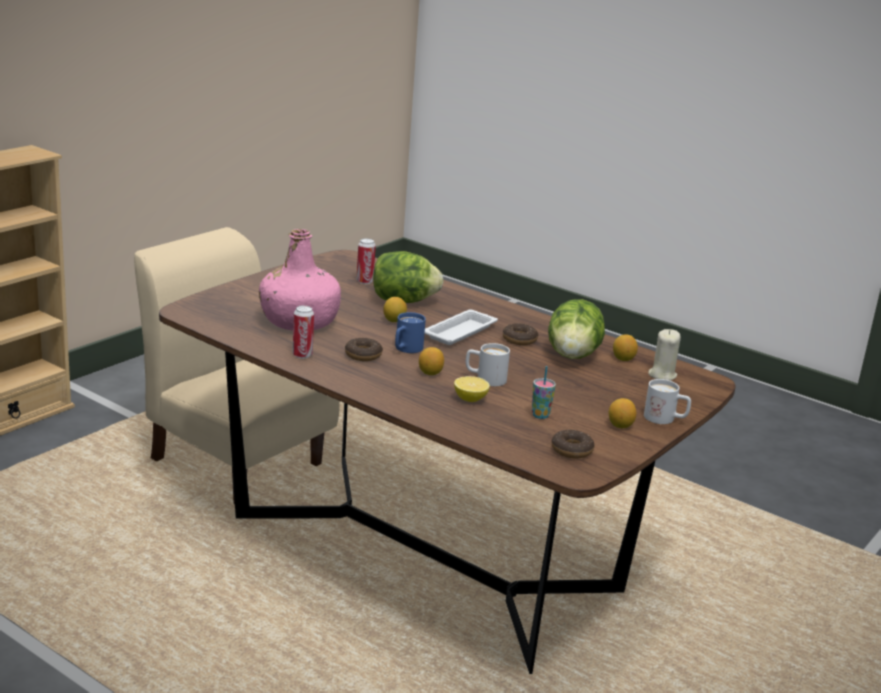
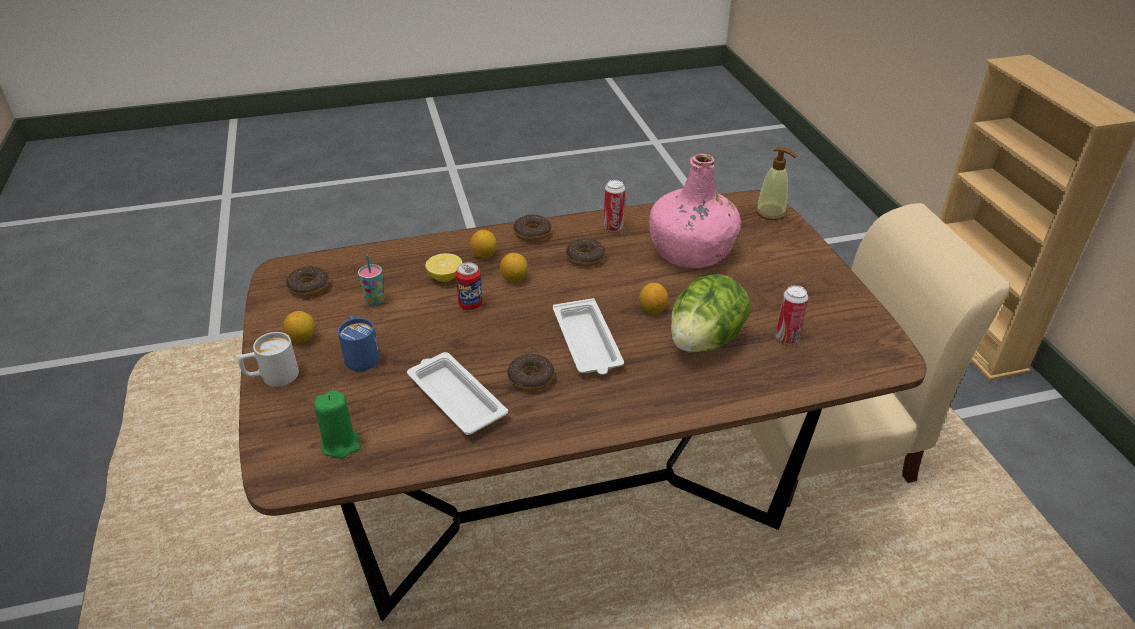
camera: 130 degrees right, 15 degrees up
blue mug [395,312,426,353] -> blue mug moved to [338,315,379,371]
white mug [466,343,510,386] -> can [456,262,483,310]
lettuce [548,299,605,359] -> white tray [407,352,508,435]
lemon [613,334,638,361] -> lemon moved to [470,230,497,258]
beige candle [648,329,681,381] -> green candle [314,390,361,459]
none -> donut [513,215,551,242]
none -> soap dispenser [756,147,797,220]

